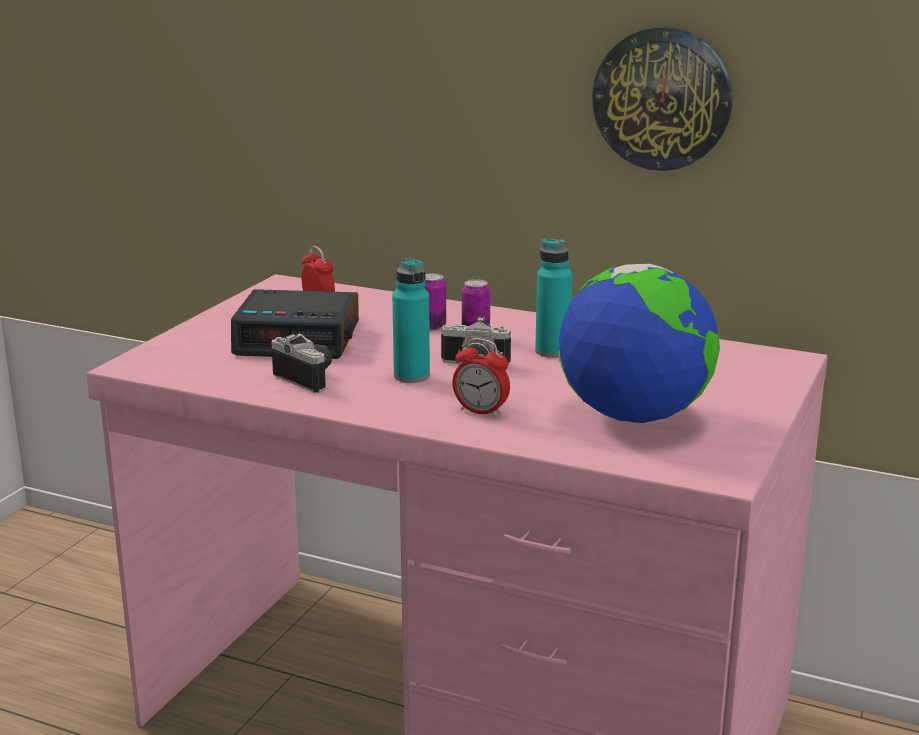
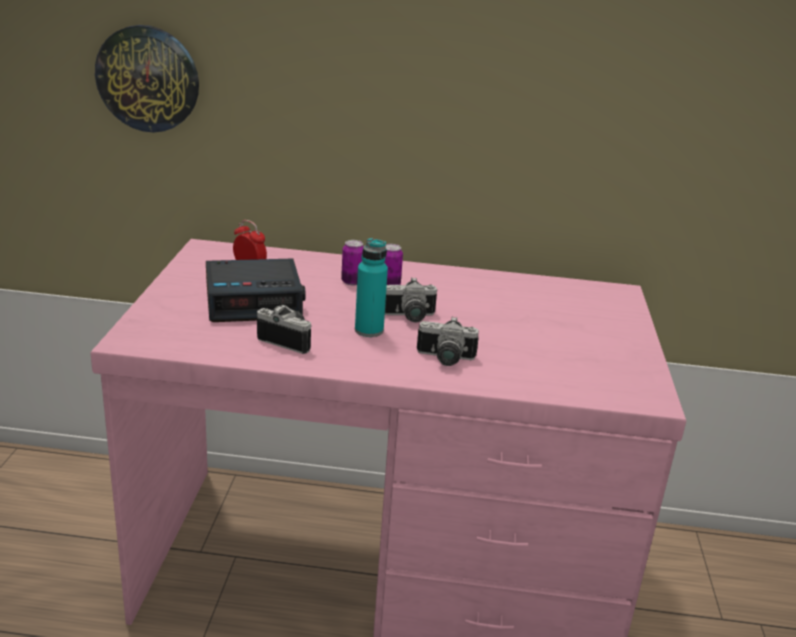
camera: 20 degrees left, 5 degrees up
alarm clock [452,338,510,417] -> camera [417,316,479,366]
turquoise bottle [535,238,572,358] -> none
globe [559,264,720,424] -> none
wall clock [592,27,732,171] -> wall clock moved to [95,25,199,132]

